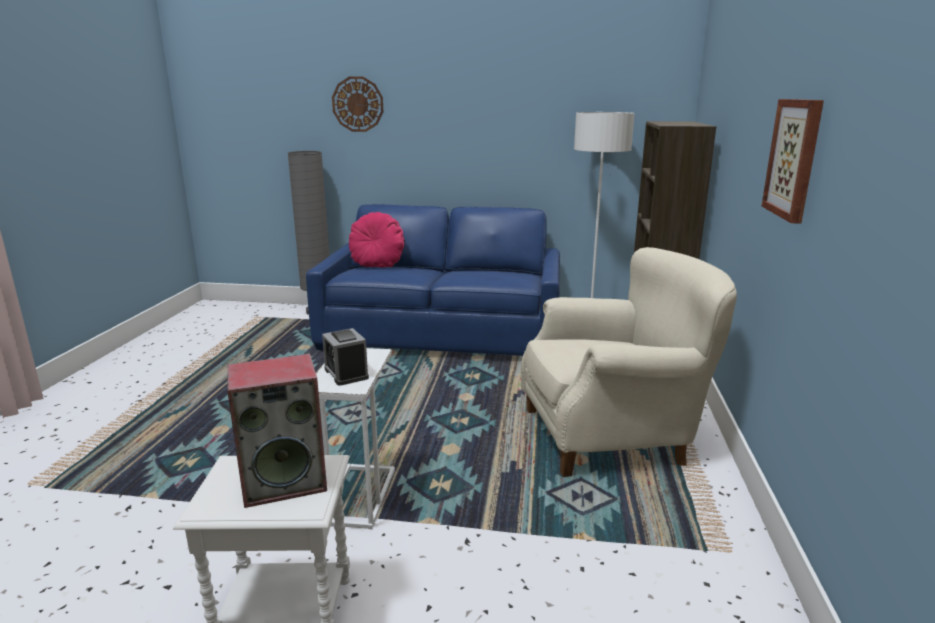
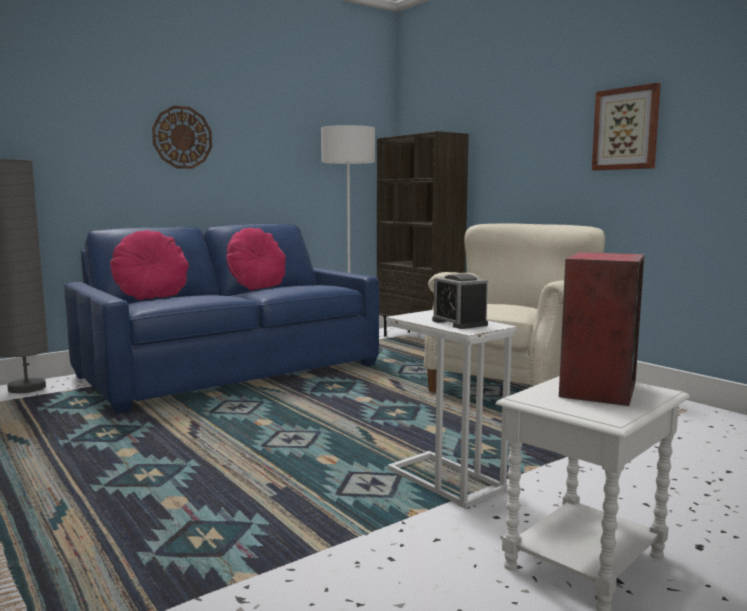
camera: 45 degrees left, 10 degrees down
alarm clock [322,328,369,386] -> alarm clock turned 45 degrees clockwise [432,274,488,329]
wall clock [332,76,383,132] -> wall clock moved to [152,106,212,169]
none -> pink pillow [226,228,286,290]

